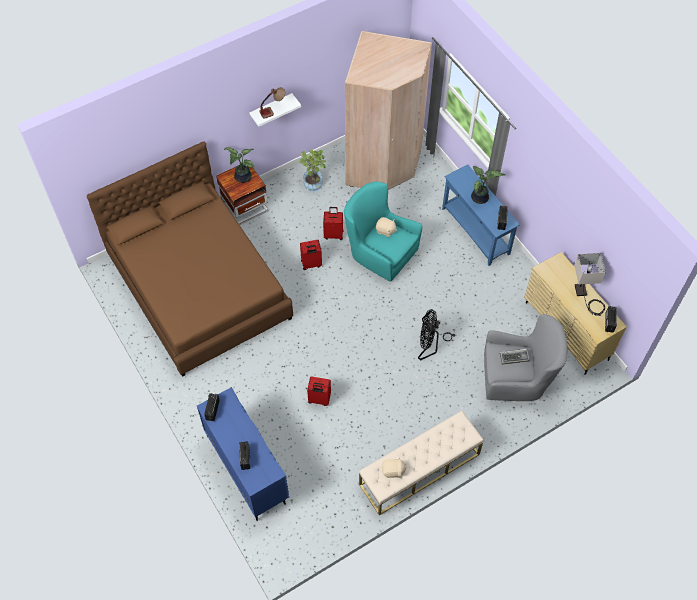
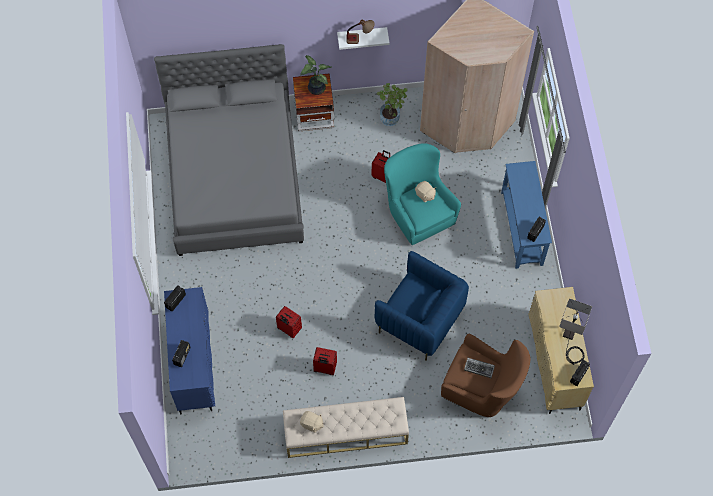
camera: 25 degrees right, 5 degrees up
brown bed [87,141,293,377] -> grey bed [154,44,304,256]
red suitcase [300,240,322,270] -> red suitcase moved to [313,347,337,375]
black fan [418,309,456,361] -> blue armchair [375,251,469,361]
potted plant [471,166,505,204] -> none
grey armchair [484,314,568,401] -> brown armchair [441,334,530,417]

